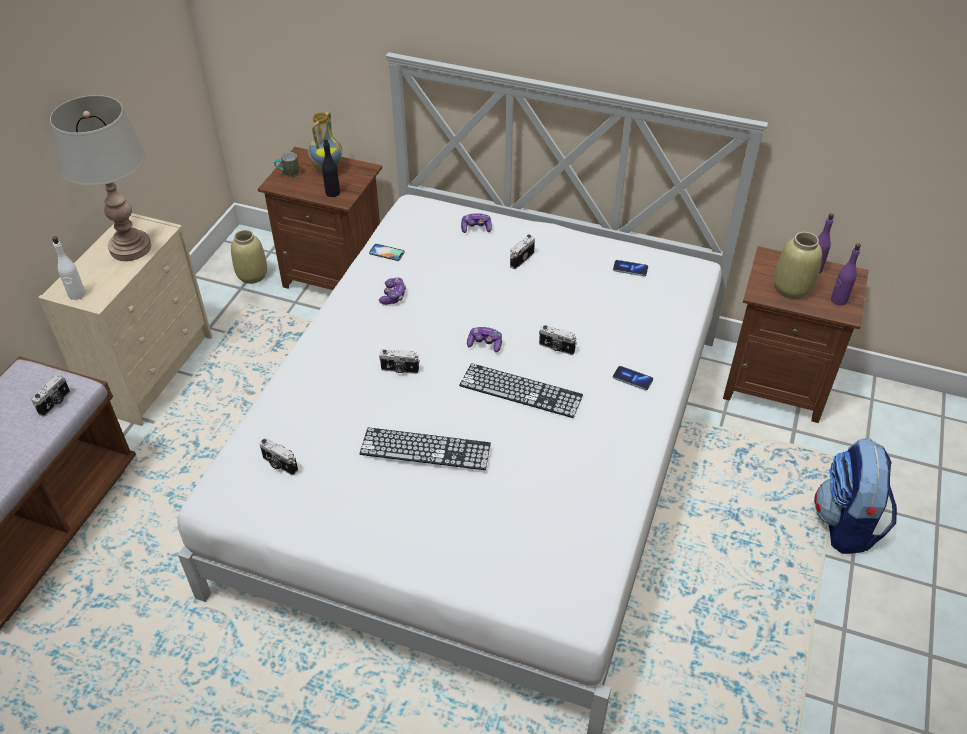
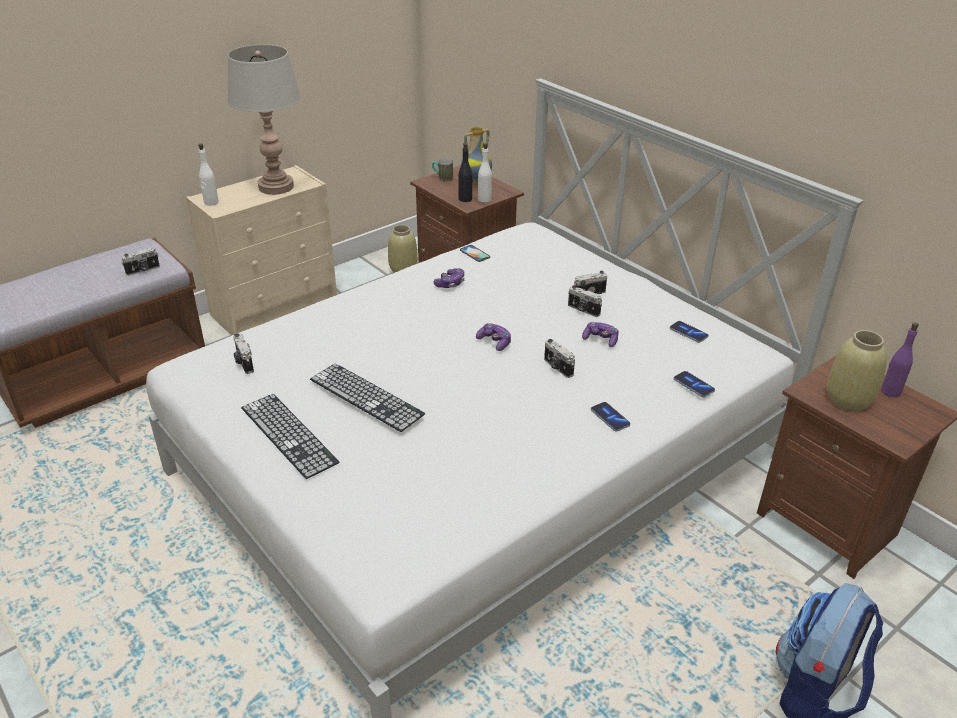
camera: 30 degrees right, 10 degrees down
camera [379,350,420,374] -> camera moved to [568,285,602,317]
keyboard [459,363,583,418] -> keyboard moved to [241,394,339,479]
game controller [461,213,492,233] -> game controller moved to [582,322,619,347]
purple bottle [831,243,861,306] -> none
none -> white bottle [478,143,492,202]
none -> phone [674,371,715,397]

